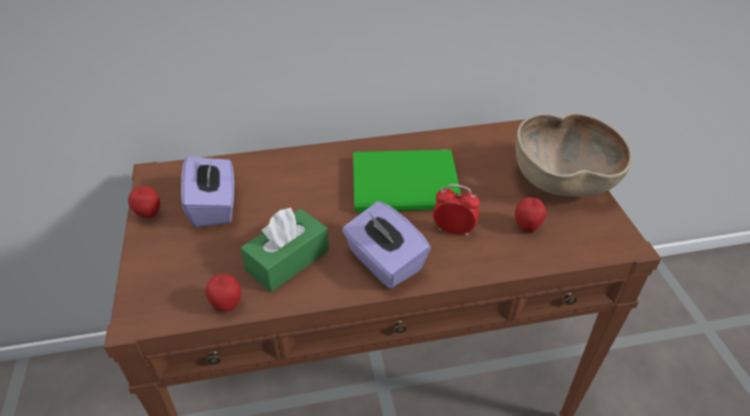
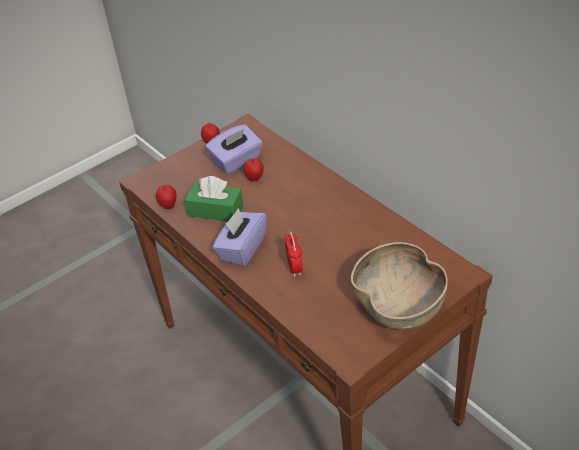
camera: 65 degrees right, 0 degrees up
green book [353,150,461,212] -> none
apple [515,197,547,233] -> apple moved to [244,158,264,182]

